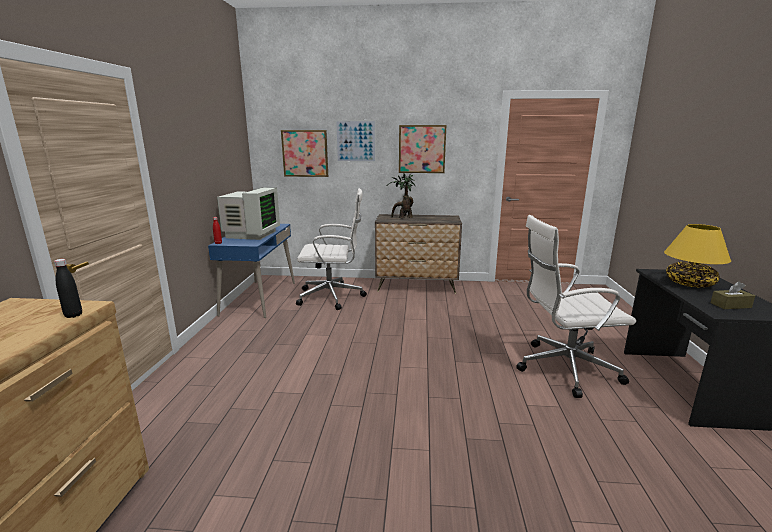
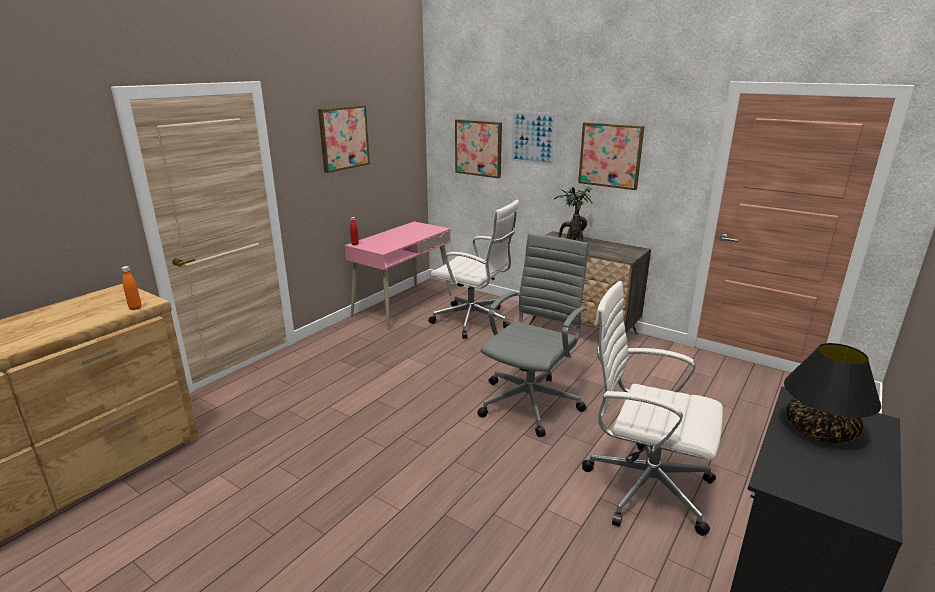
camera: 30 degrees right, 5 degrees up
black bottle [54,259,82,318] -> orange bottle [121,266,142,310]
blue desk [208,224,295,318] -> pink desk [345,221,452,330]
monitor [217,187,280,240] -> none
yellow table lamp [664,224,731,288] -> black table lamp [784,343,881,443]
brown tissue box [710,281,755,309] -> none
none -> picture [318,105,370,173]
none -> grey office chair [477,233,588,437]

